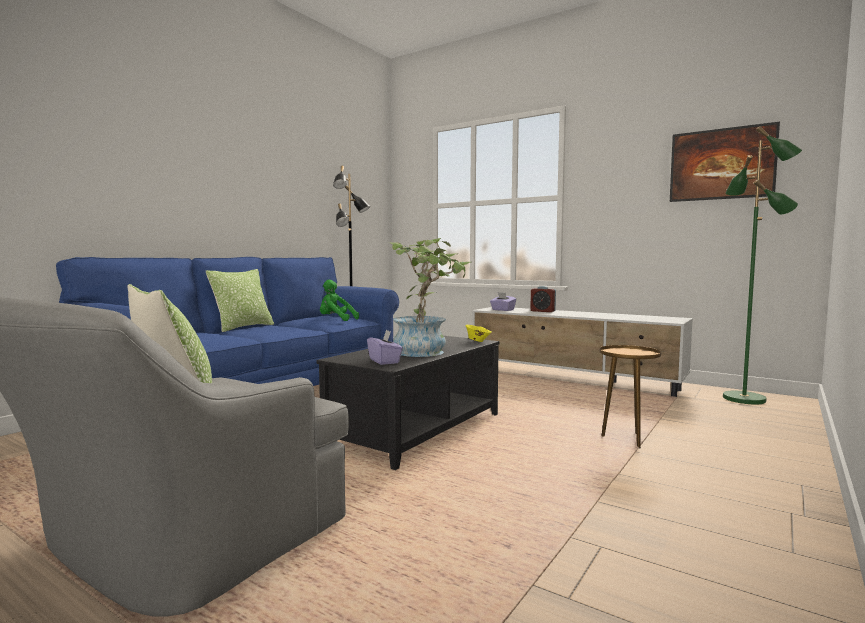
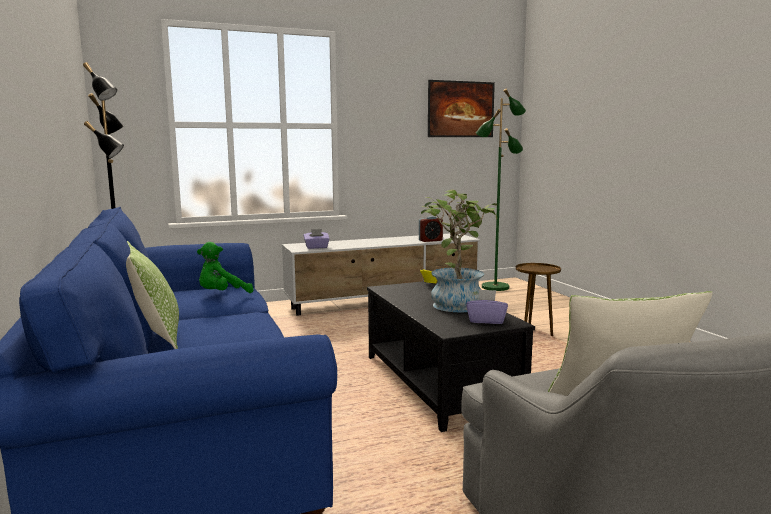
camera: 55 degrees left, 5 degrees up
alarm clock [530,286,556,312] -> alarm clock moved to [419,216,443,242]

